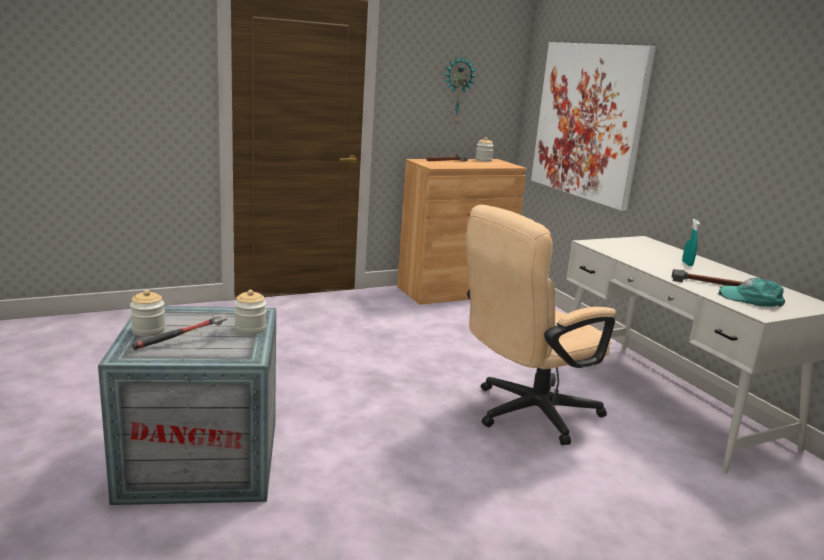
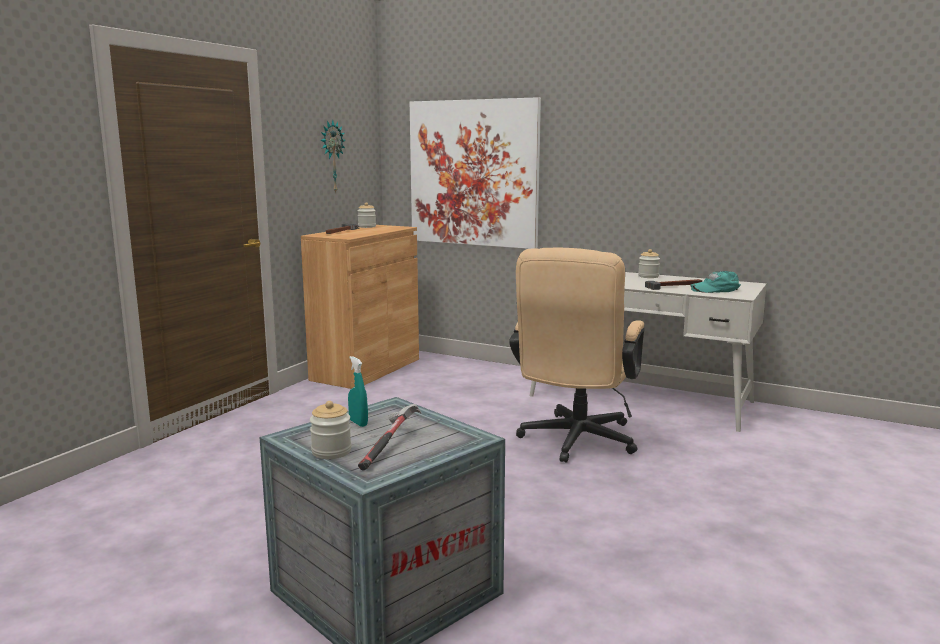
camera: 35 degrees left, 5 degrees down
jar [234,290,267,335] -> jar moved to [638,249,660,278]
turquoise spray bottle [682,219,700,266] -> turquoise spray bottle moved to [348,356,368,427]

